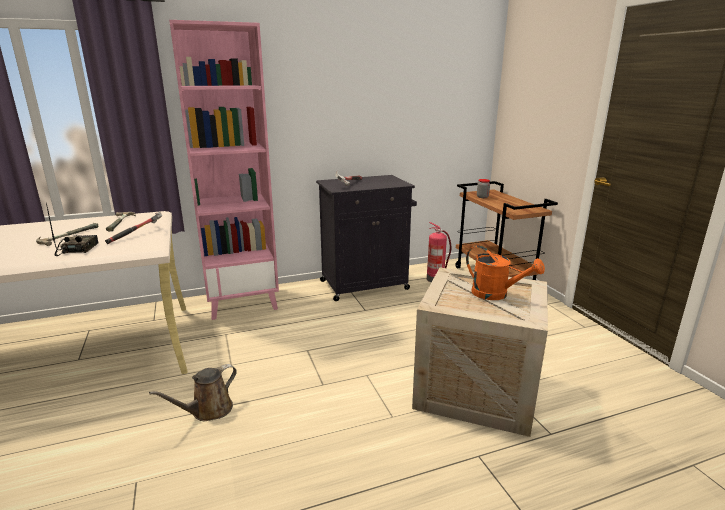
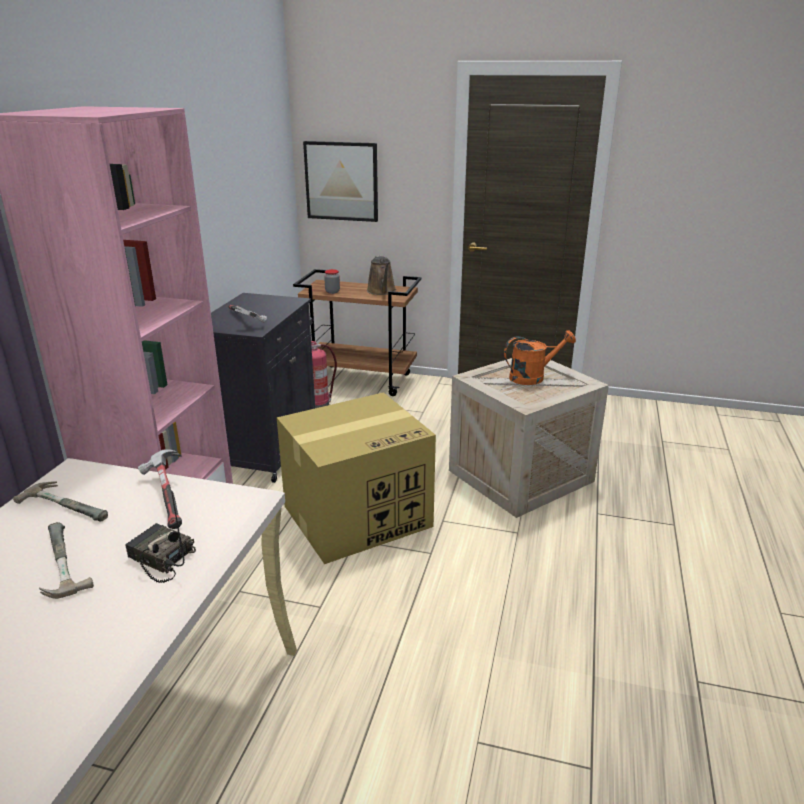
camera: 55 degrees left, 5 degrees up
brown watering can [149,364,237,421] -> brown watering can moved to [367,256,396,295]
none -> cardboard box [277,392,436,564]
none -> picture [303,141,378,222]

